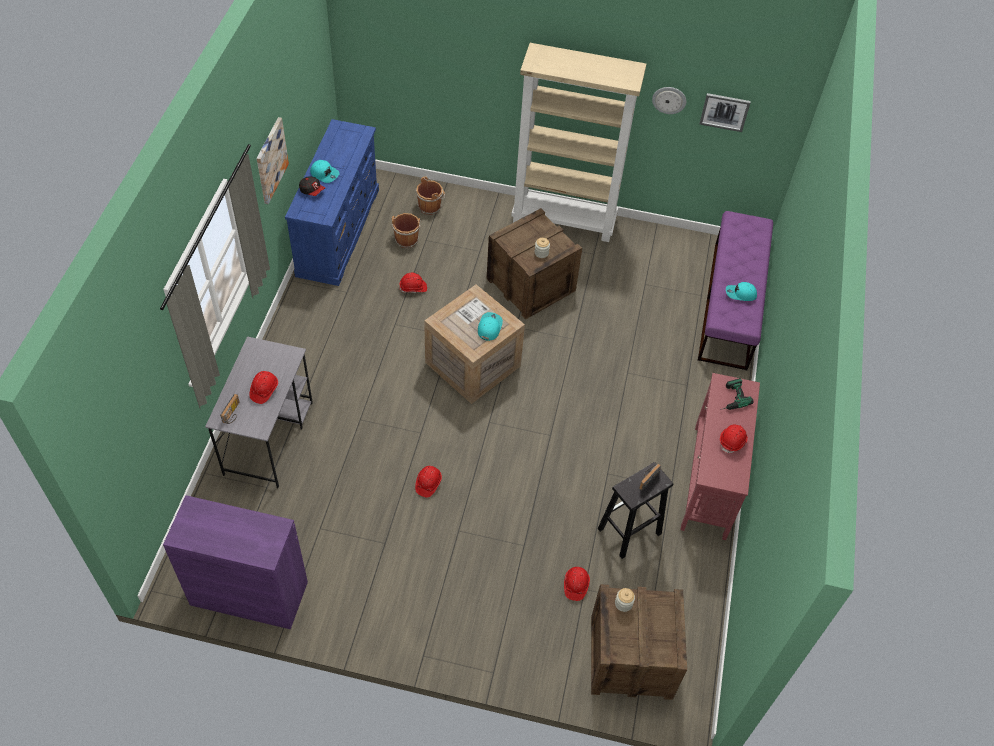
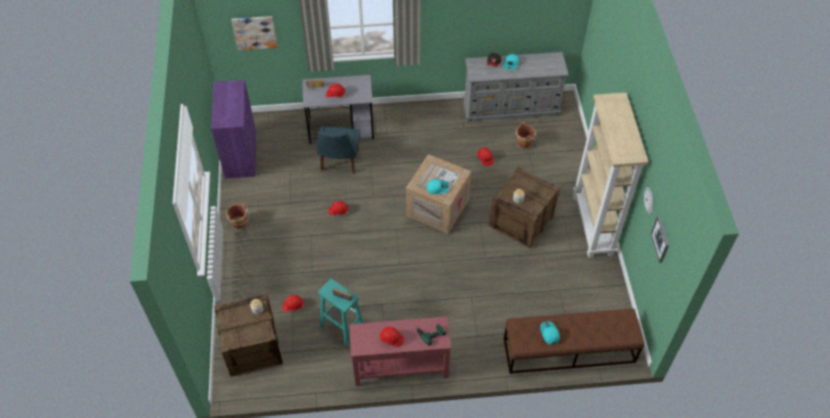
camera: 75 degrees right, 0 degrees up
picture [257,117,289,204] -> picture moved to [231,16,277,50]
blue dresser [285,119,379,286] -> grey dresser [463,52,569,122]
brown bucket [415,176,445,215] -> brown bucket moved to [226,203,249,230]
black stool [598,462,673,559] -> turquoise stool [318,279,363,346]
purple bench [698,211,773,370] -> brown bench [504,308,644,374]
none -> blue chair [316,126,360,173]

